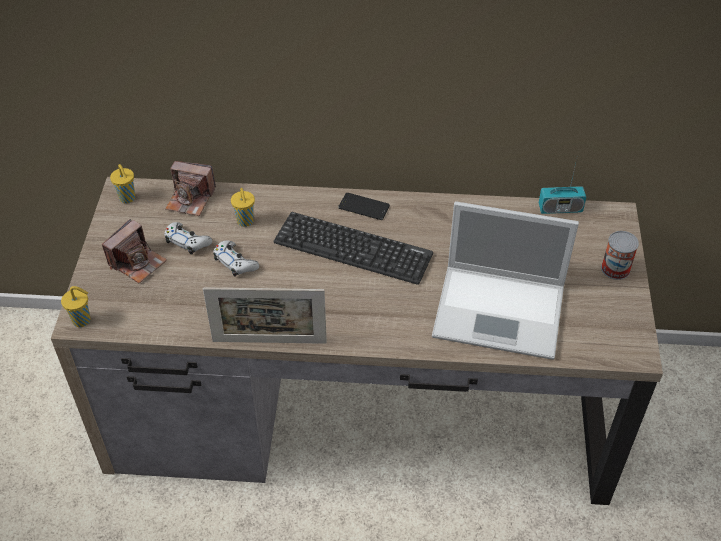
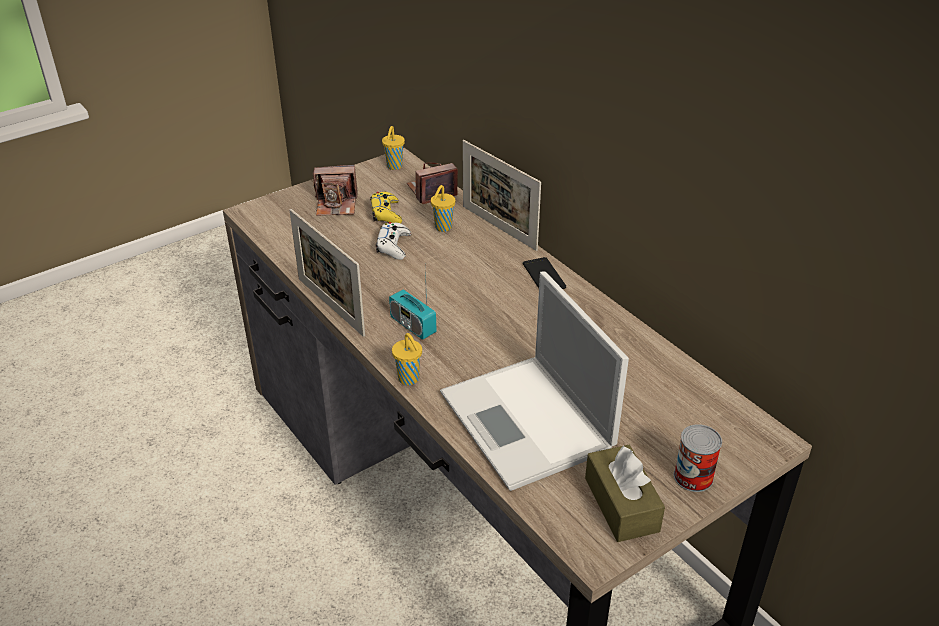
camera: 50 degrees right, 10 degrees down
yellow cup [61,286,90,327] -> yellow cup moved to [392,333,422,385]
white game controller [164,222,212,255] -> yellow game controller [370,192,402,223]
camera [165,161,216,216] -> camera turned 90 degrees clockwise [407,162,458,204]
keyboard [274,212,433,285] -> none
radio [539,155,586,214] -> radio moved to [389,268,436,340]
none -> picture frame [463,140,541,251]
none -> brown tissue box [585,445,665,542]

